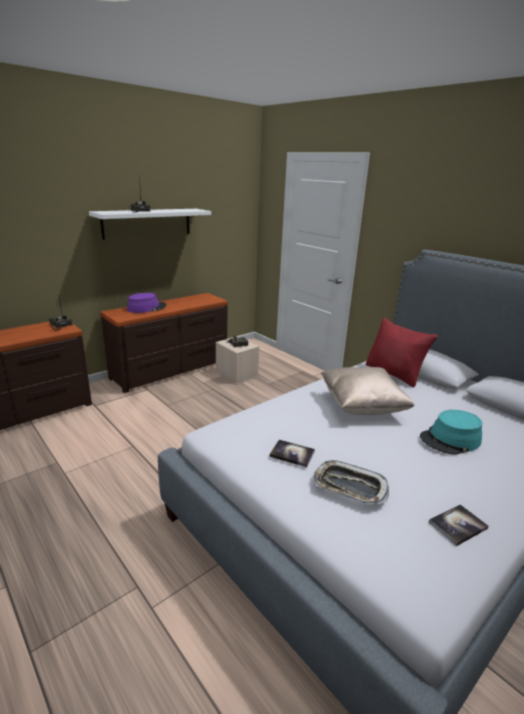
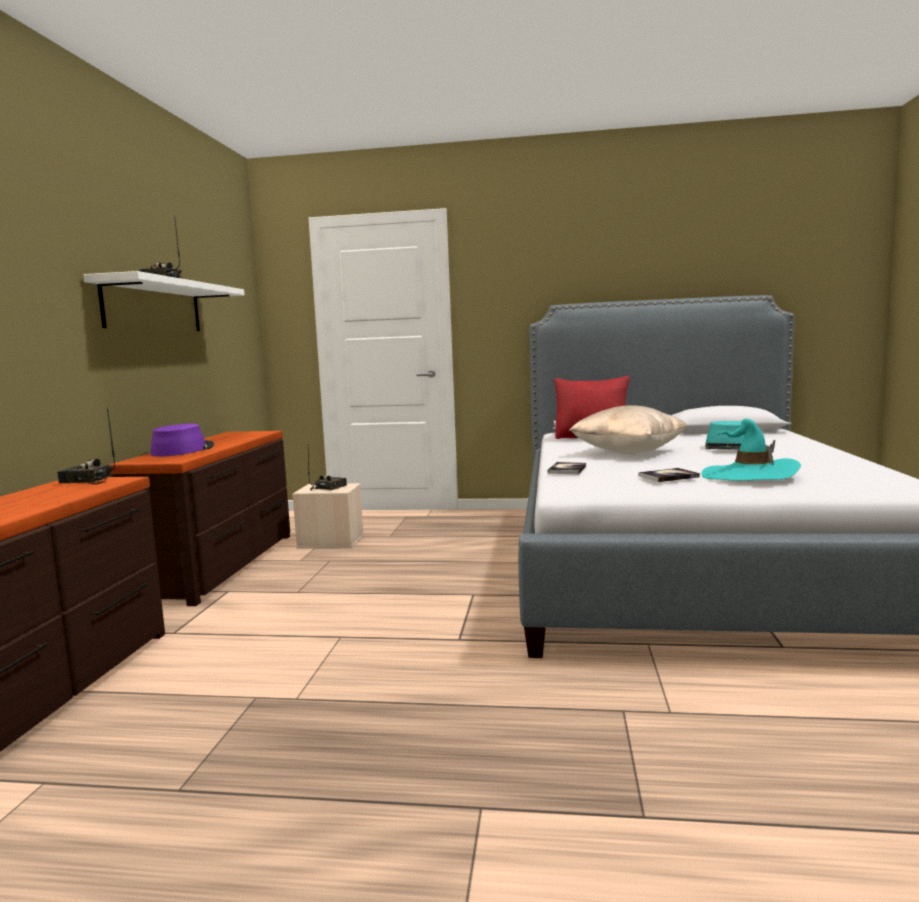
camera: 40 degrees left, 15 degrees down
tray [313,460,389,505] -> turquoise hat [701,419,801,481]
book [429,504,489,546] -> book moved to [548,462,586,475]

